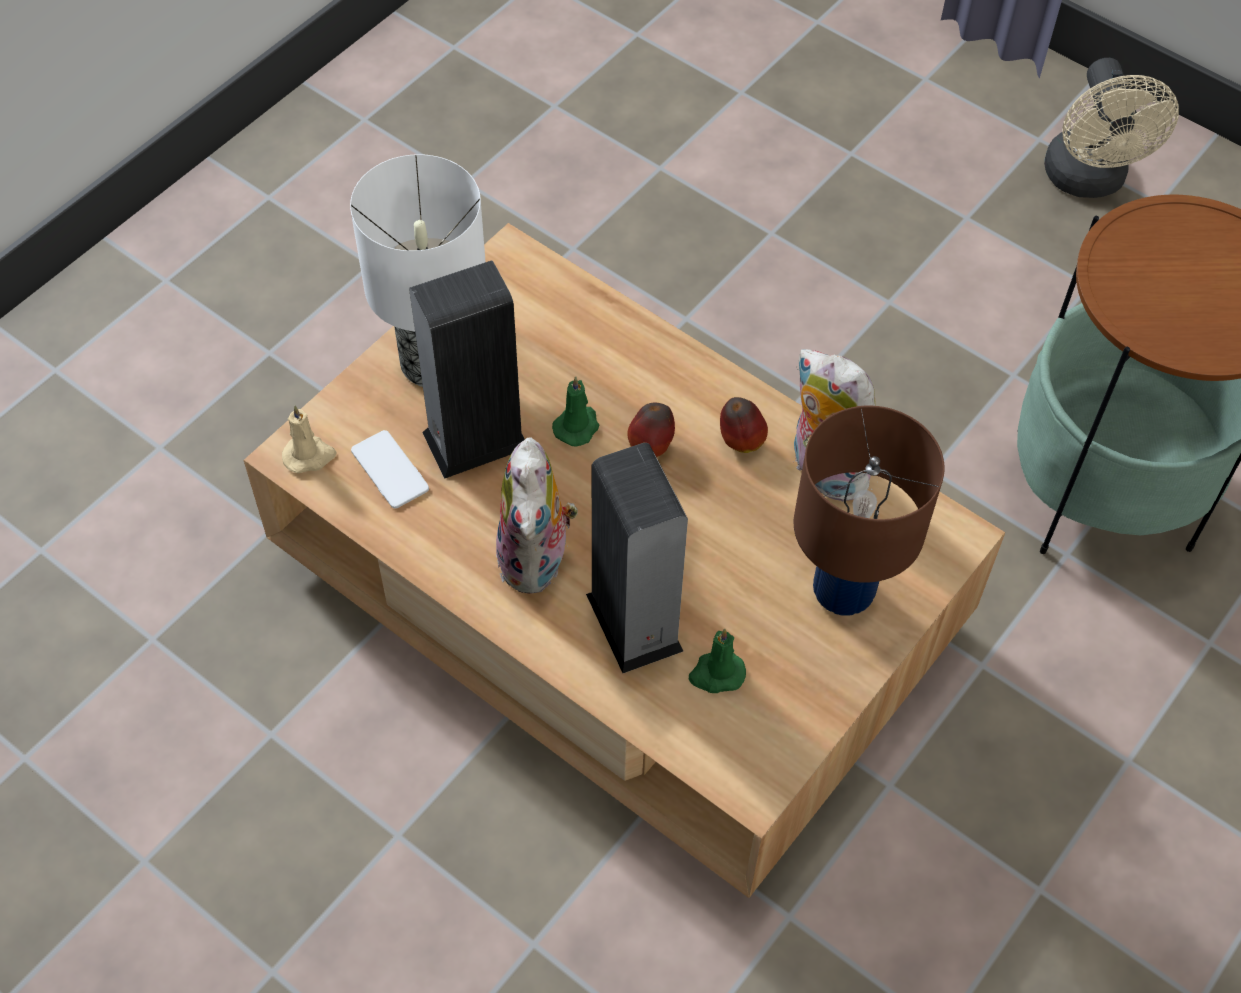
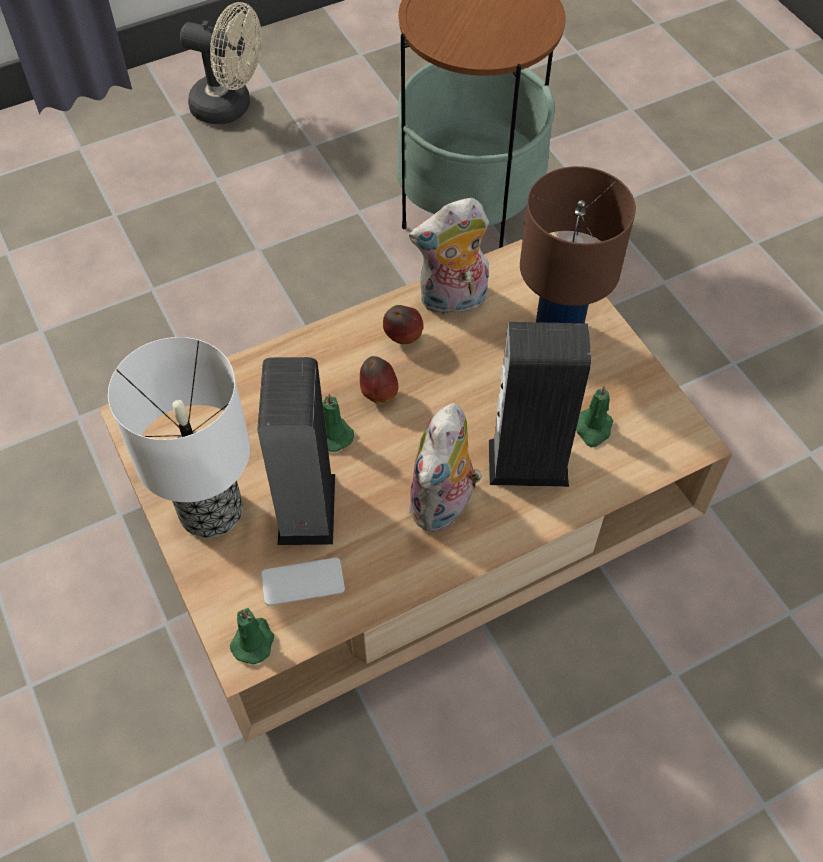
camera: 65 degrees left, 0 degrees up
beige candle [282,405,337,473] -> green candle [230,608,274,664]
plush toy [496,437,578,594] -> plush toy turned 90 degrees clockwise [408,403,482,532]

